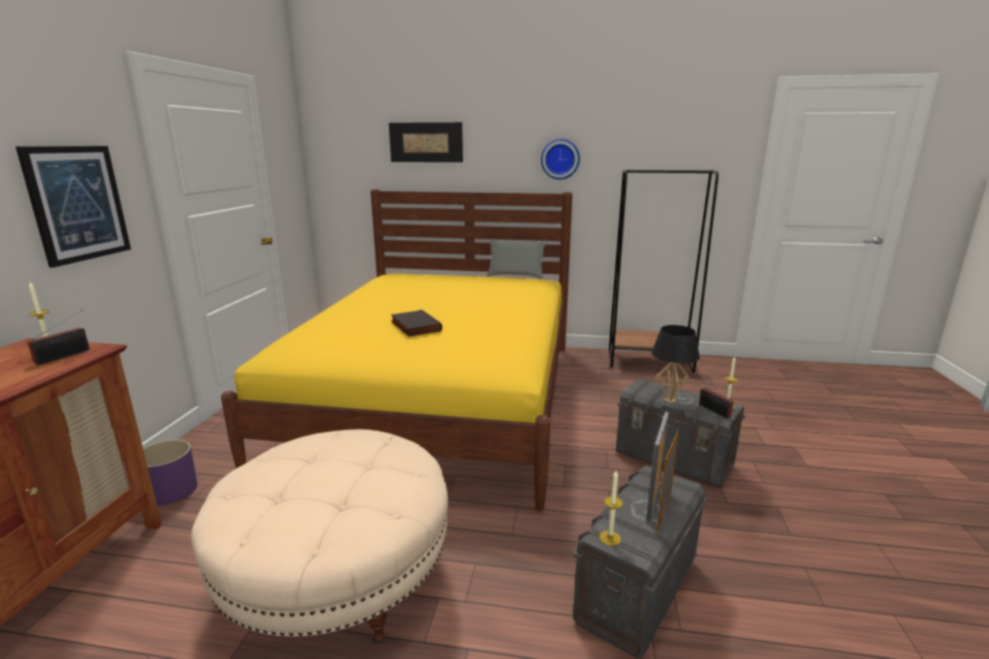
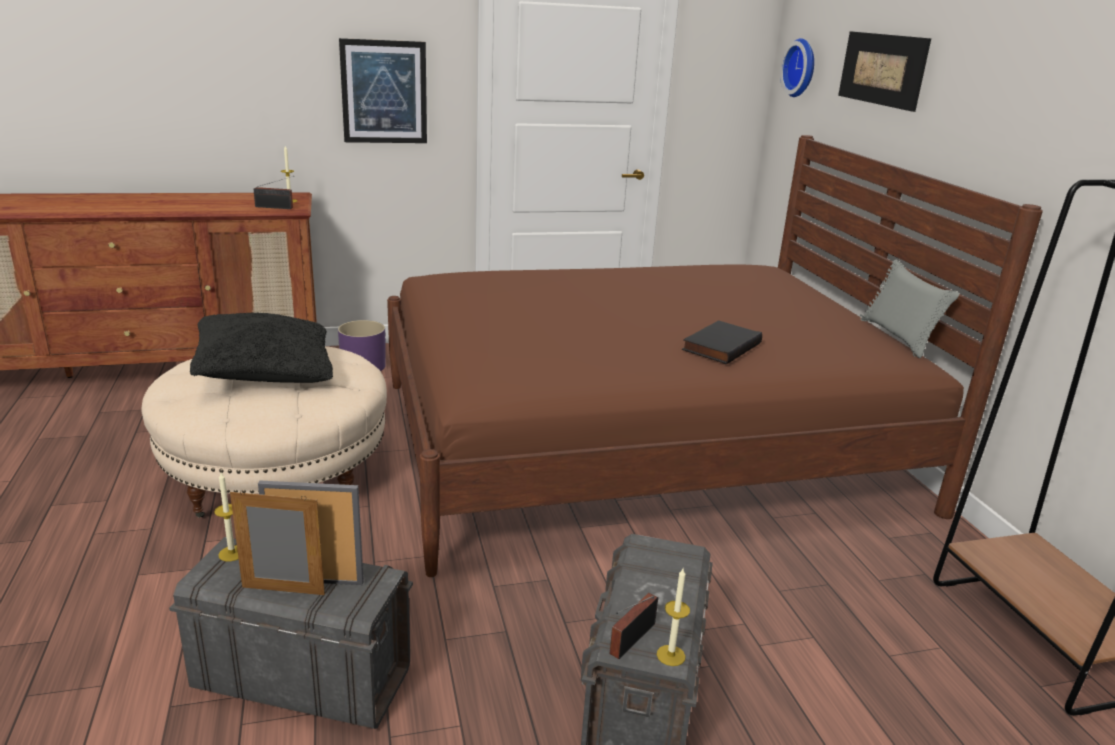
camera: 65 degrees right, 5 degrees up
yellow bed [221,189,572,512] -> brown bed [387,135,1043,577]
black book [391,310,442,337] -> black book moved to [682,320,762,364]
wall clock [541,139,580,179] -> wall clock moved to [780,38,814,97]
black table lamp [652,325,700,403] -> none
none -> black pillow [190,312,333,383]

